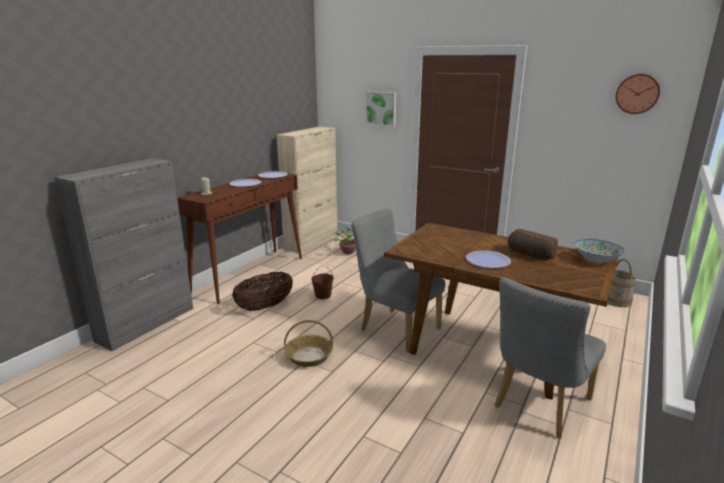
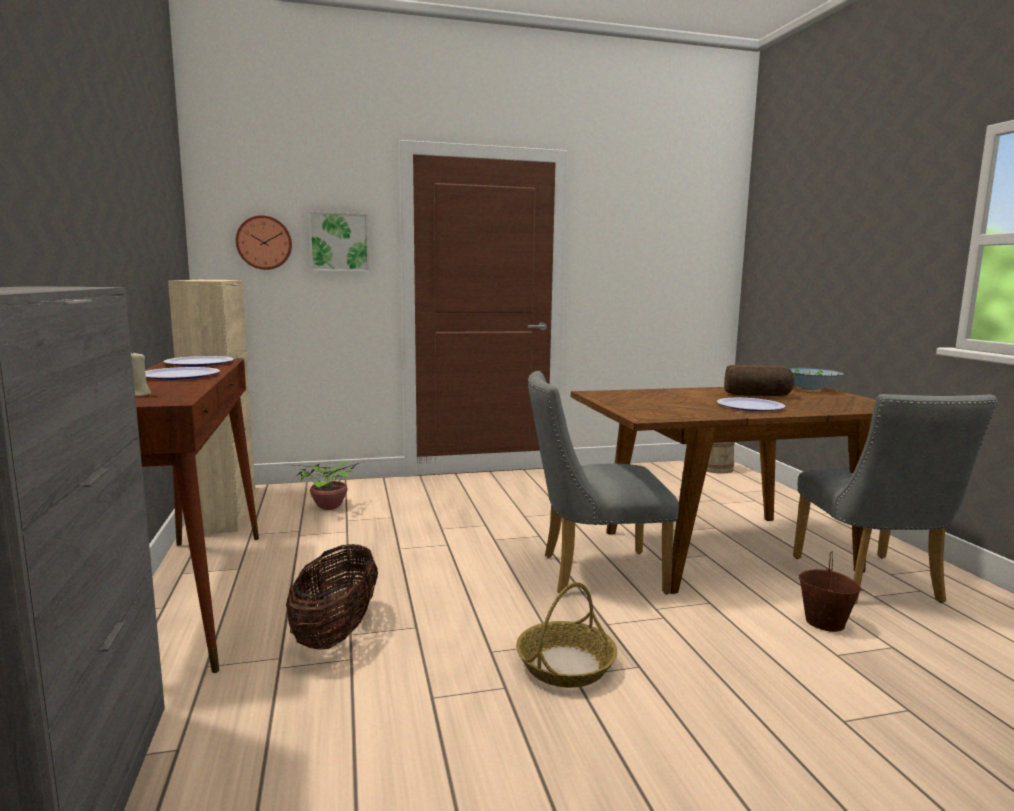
camera: 45 degrees left, 10 degrees down
brown bucket [311,266,334,299] -> brown bucket moved to [798,551,861,632]
wall clock [615,74,660,114] -> wall clock moved to [236,215,292,270]

